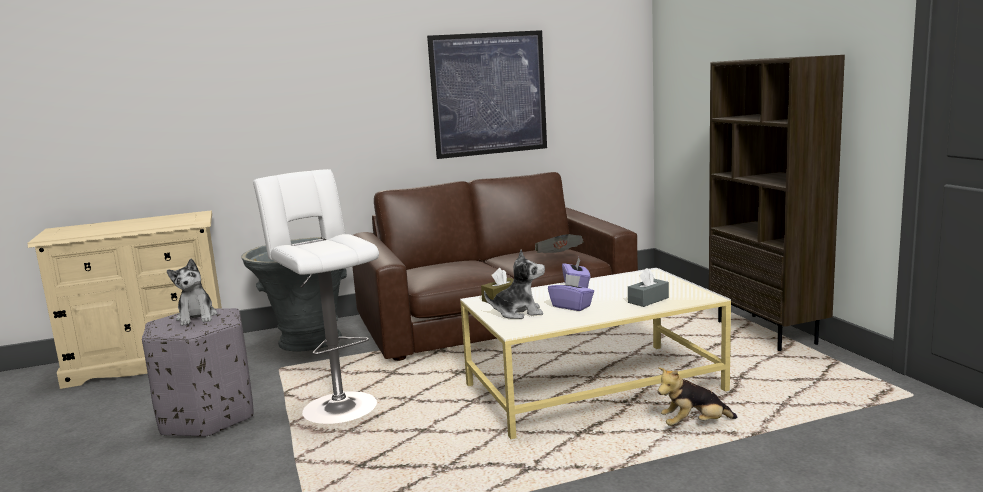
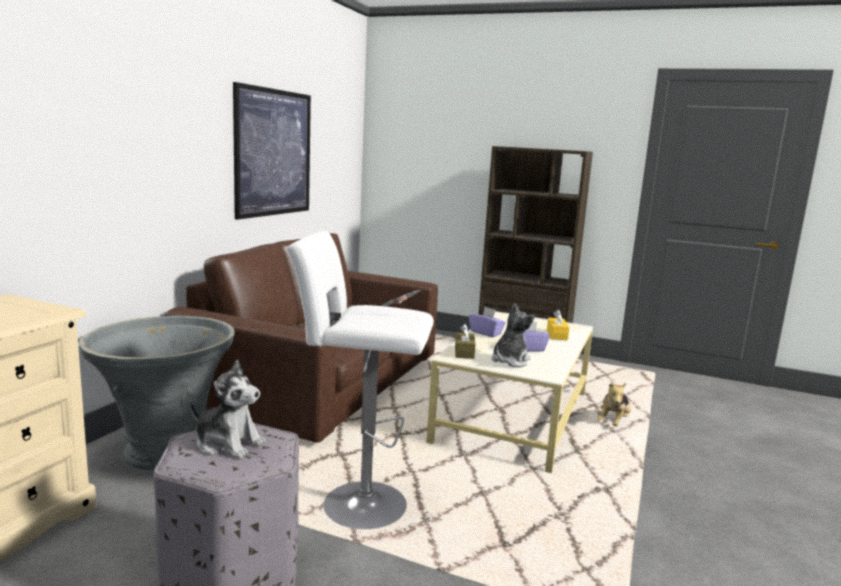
camera: 50 degrees left, 0 degrees up
grey tissue box [628,268,669,307] -> yellow tissue box [547,309,569,340]

